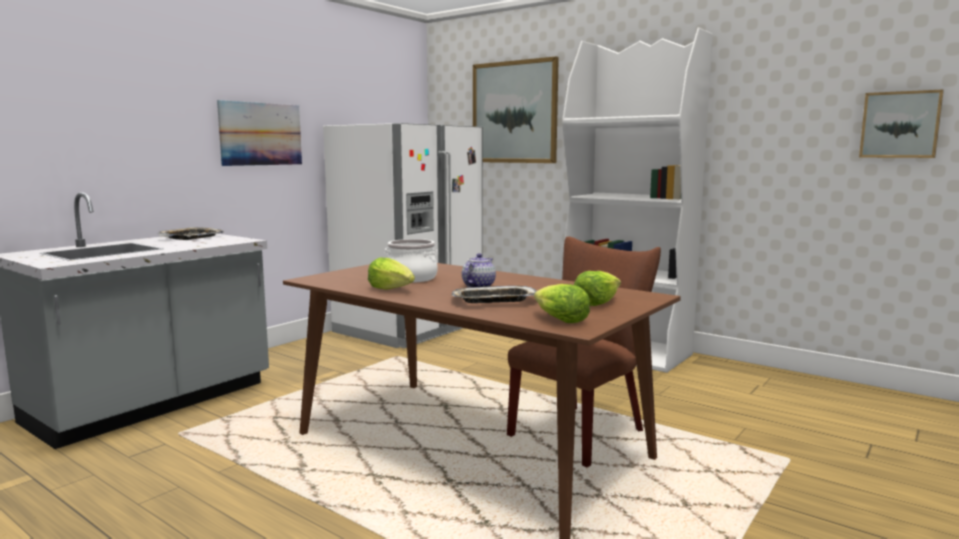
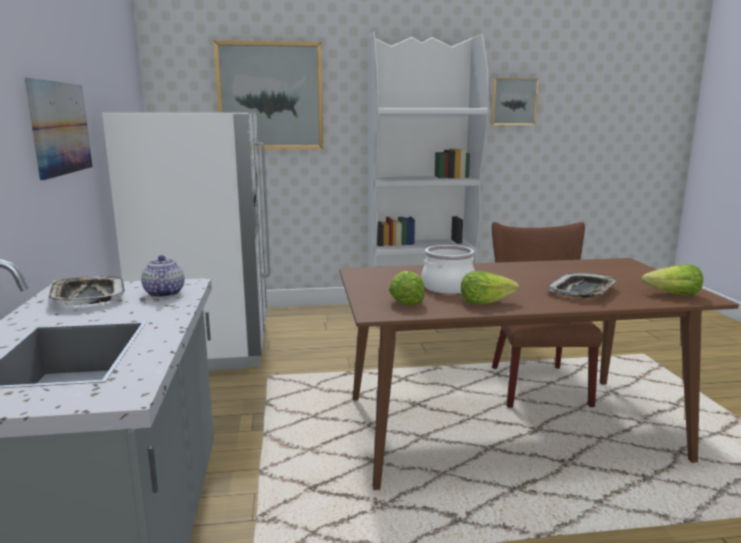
camera: 45 degrees left, 5 degrees up
teapot [462,253,496,288] -> teapot moved to [141,255,185,298]
lettuce [574,271,621,306] -> lettuce moved to [389,271,425,306]
picture [859,89,944,158] -> picture moved to [491,78,539,125]

